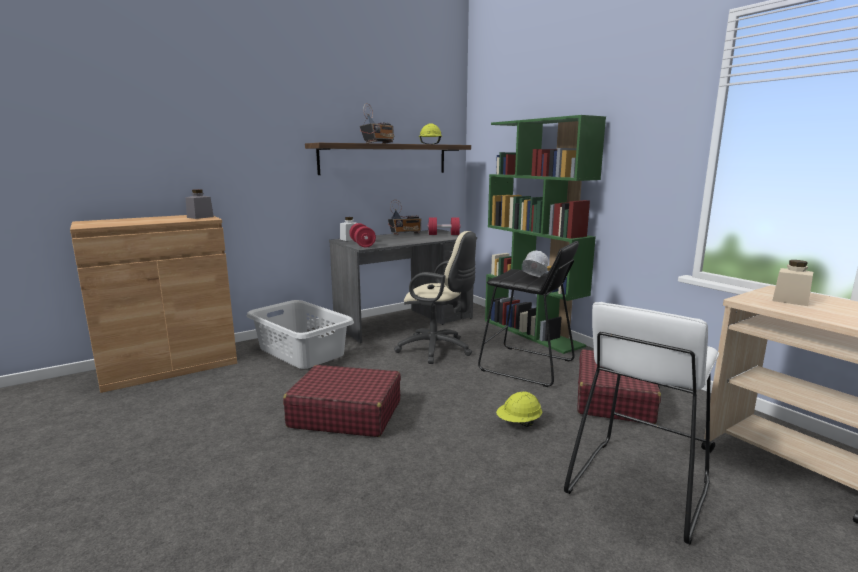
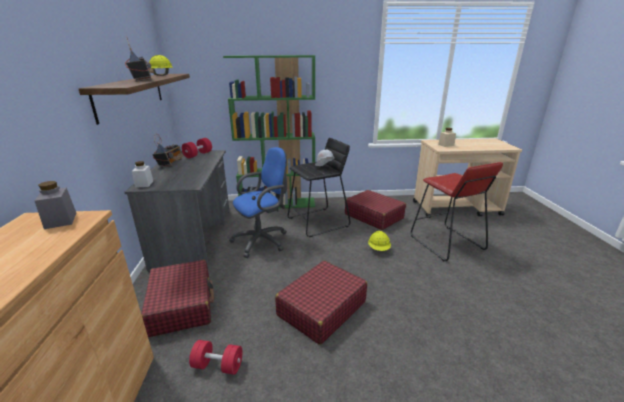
camera: 60 degrees left, 10 degrees up
grey laundry basket [247,300,354,369] -> red suitcase [141,260,214,337]
red dumbbell [349,223,376,248] -> red dumbbell moved to [189,340,243,375]
beige office chair [394,231,476,364] -> blue office chair [229,147,287,258]
white stool [564,302,719,544] -> red stool [411,162,503,261]

